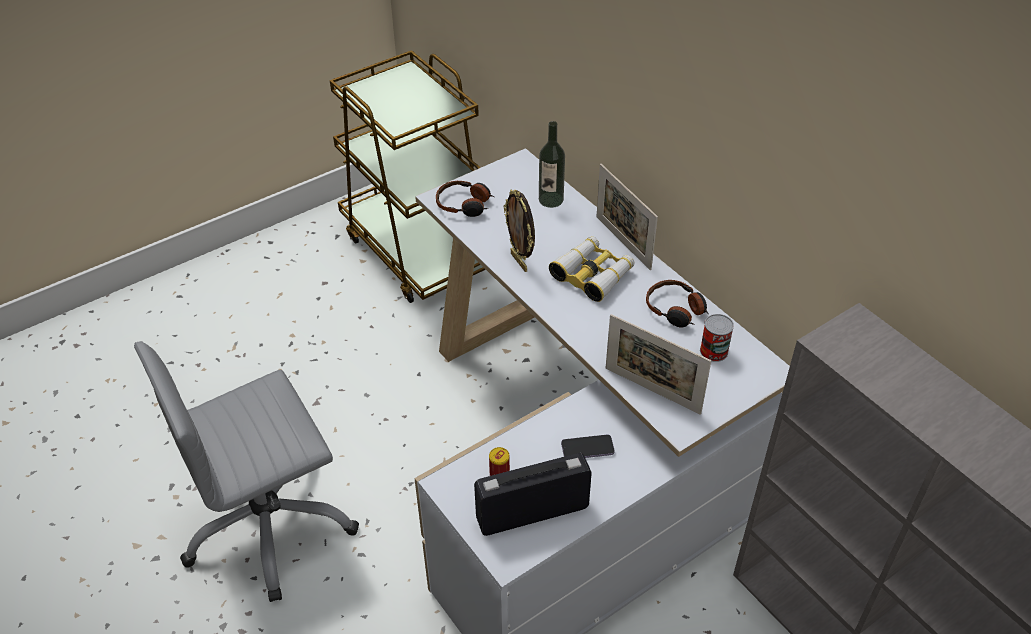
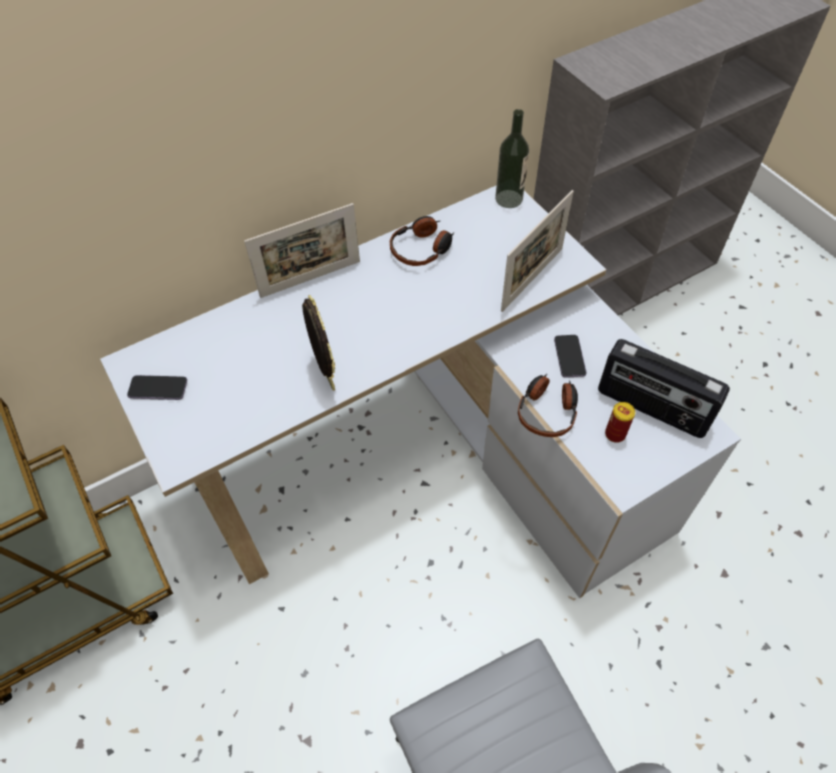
camera: 85 degrees left, 10 degrees up
headphones [436,181,494,217] -> headphones moved to [518,374,578,437]
radio [474,453,592,536] -> radio turned 45 degrees counterclockwise [598,339,730,438]
picture frame [503,189,535,272] -> picture frame turned 90 degrees counterclockwise [302,295,335,391]
bottle [539,121,565,208] -> bottle moved to [495,109,529,208]
binoculars [549,236,635,302] -> none
can [700,314,734,362] -> none
none -> phone [127,375,187,400]

